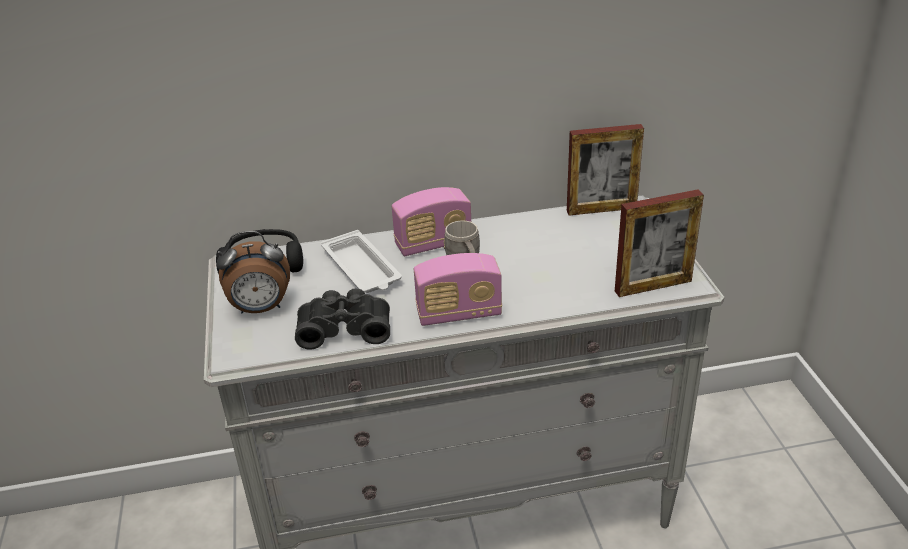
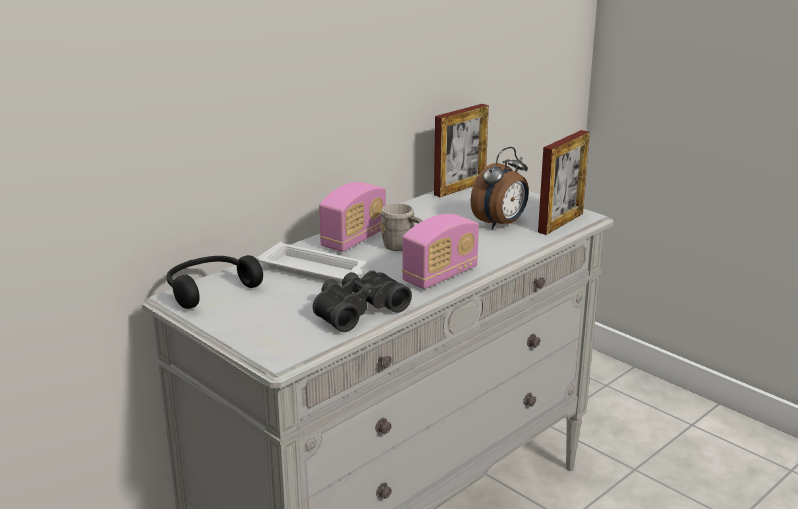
camera: 35 degrees left, 10 degrees down
alarm clock [216,231,290,313] -> alarm clock moved to [470,147,529,229]

